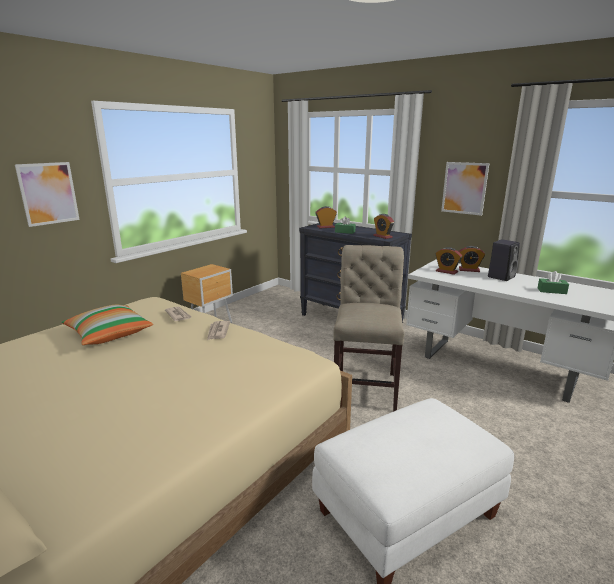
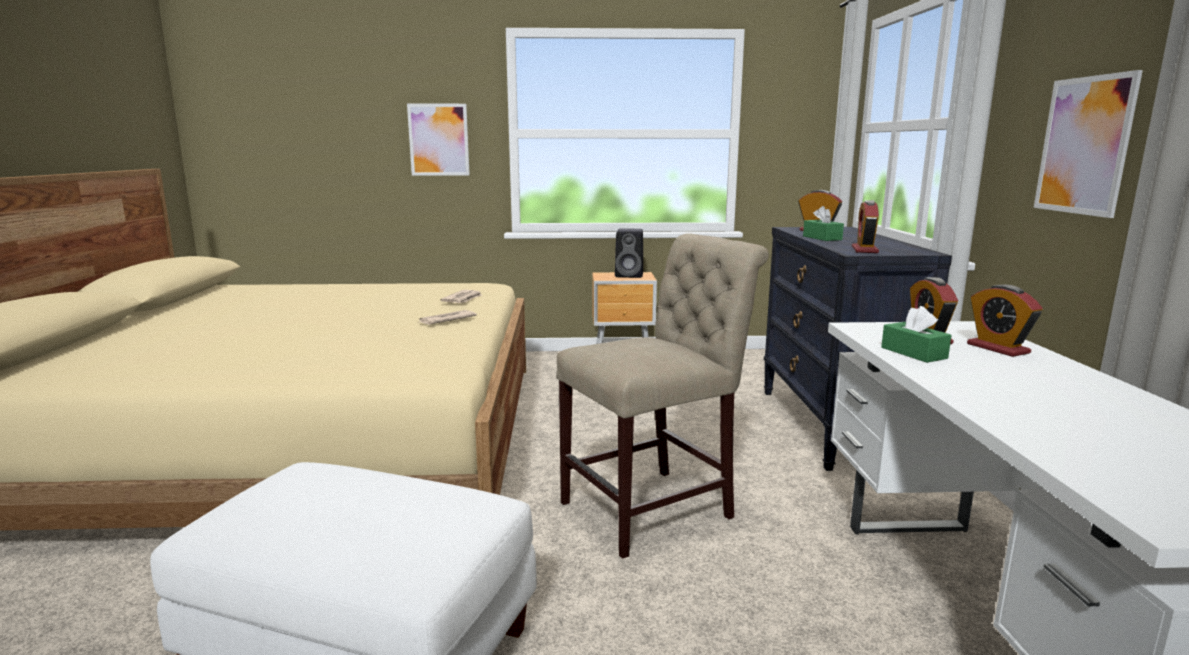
camera: 50 degrees right, 5 degrees down
pillow [61,305,153,345] -> none
black speaker [488,239,520,281] -> black speaker moved to [615,228,643,278]
green tissue box [538,271,569,294] -> green tissue box moved to [881,306,952,363]

